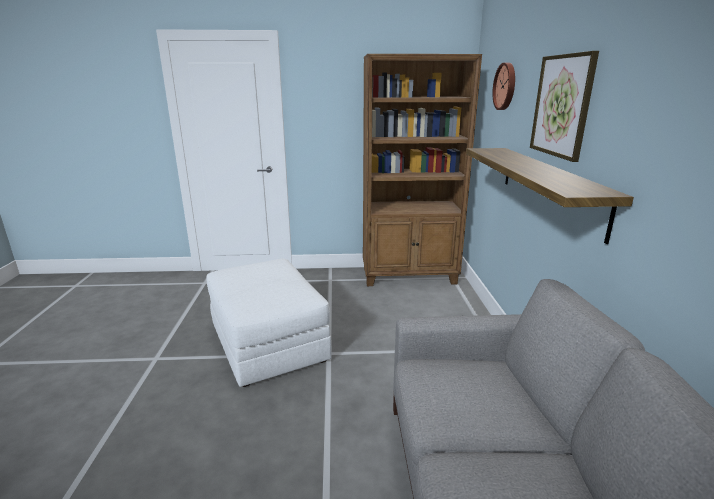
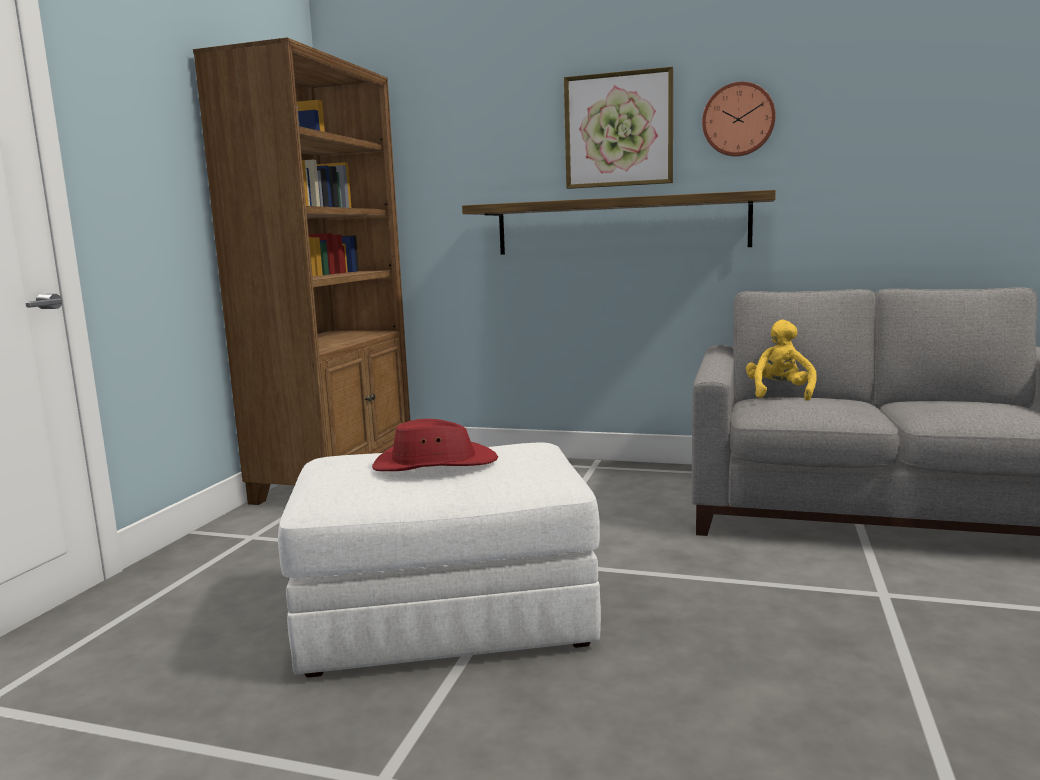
camera: 70 degrees left, 10 degrees down
wall clock [492,63,515,110] -> wall clock moved to [702,82,776,157]
none -> red hat [372,419,498,471]
none -> yellow plush toy [746,320,817,401]

